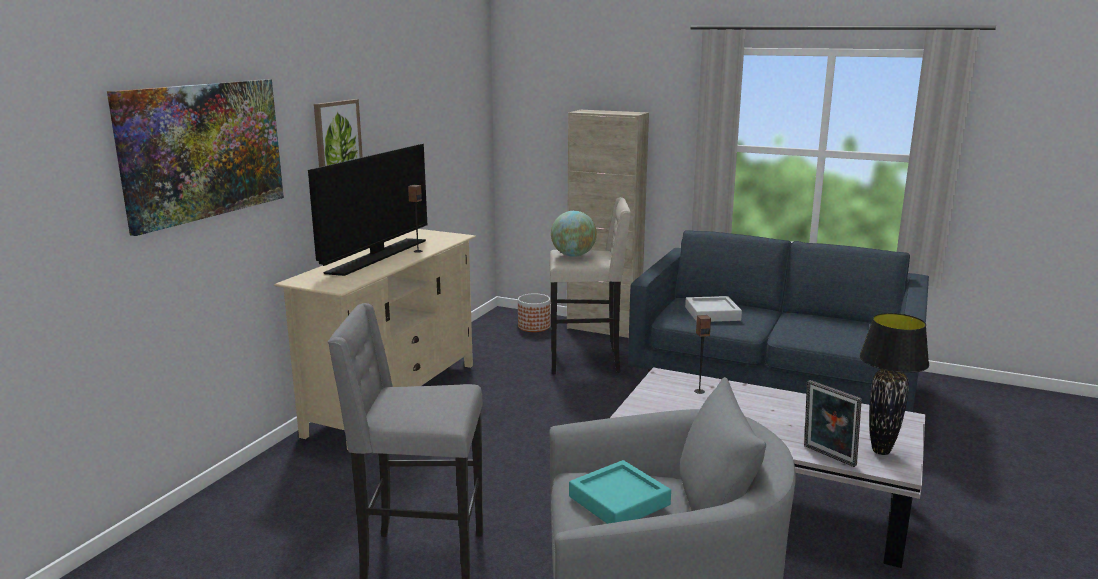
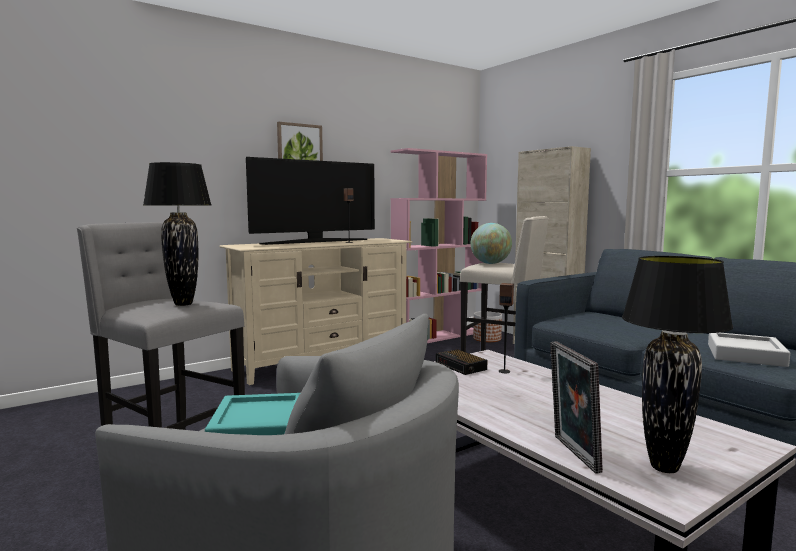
camera: 30 degrees right, 10 degrees down
picture [107,79,284,236] -> none
grey tray [685,296,742,322] -> grey tray moved to [708,333,790,367]
none -> black table lamp [143,162,211,306]
none -> pink bookcase [390,148,487,343]
none -> alarm clock [436,349,487,375]

